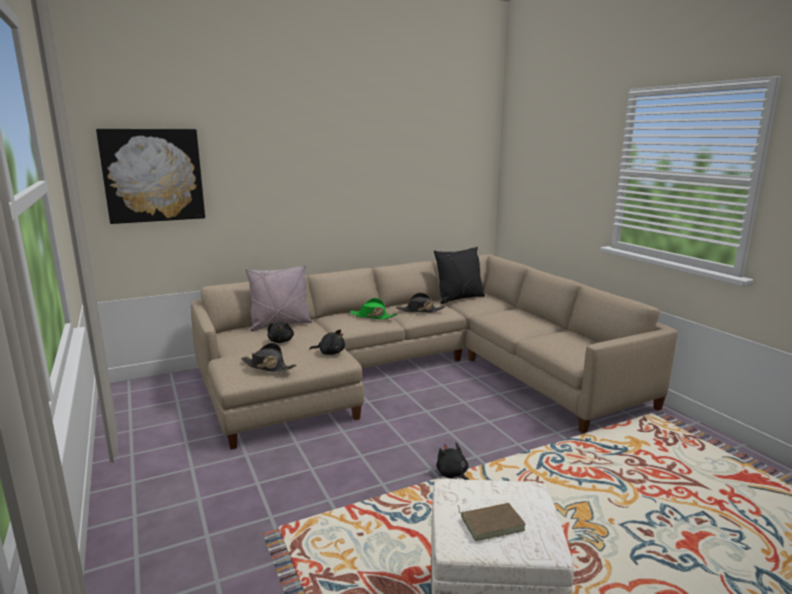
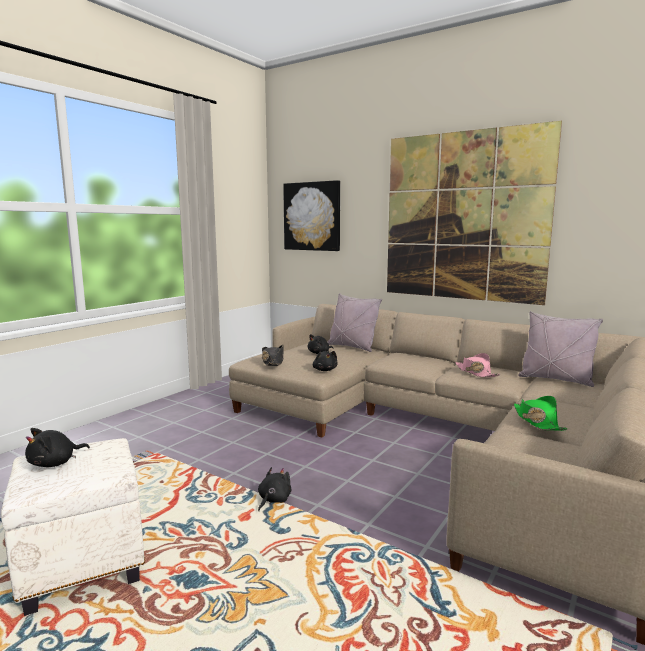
camera: 60 degrees right, 5 degrees down
green hat [350,298,398,320] -> green hat moved to [514,396,568,431]
black hat [396,293,445,313] -> pink hat [455,353,500,378]
black pillow [434,247,485,304] -> purple pillow [518,311,603,387]
brown book [457,503,526,541] -> black plush toy [25,428,90,467]
none -> picture [387,121,562,305]

